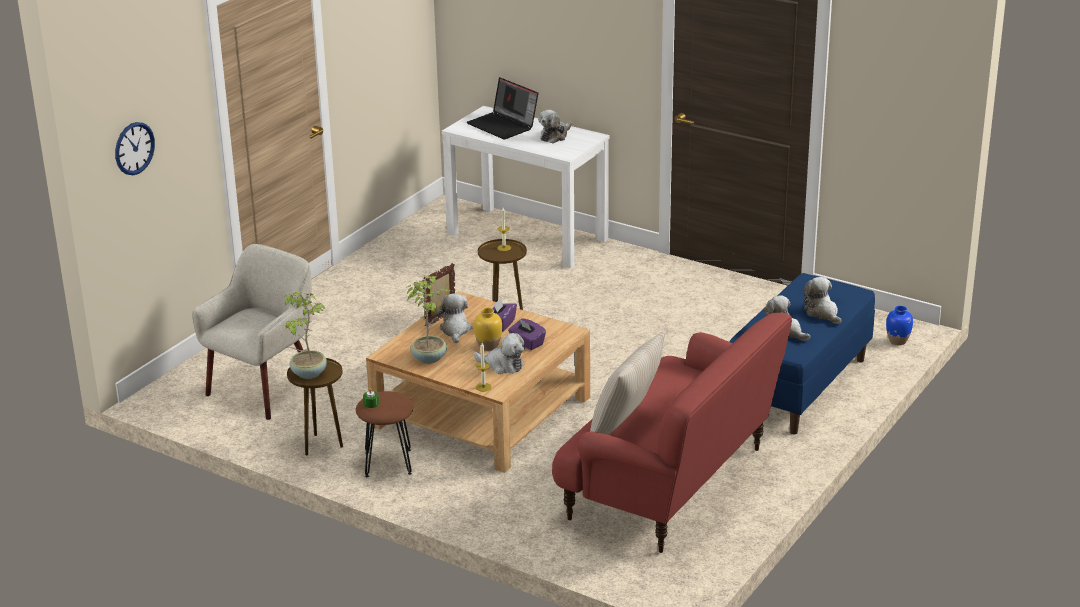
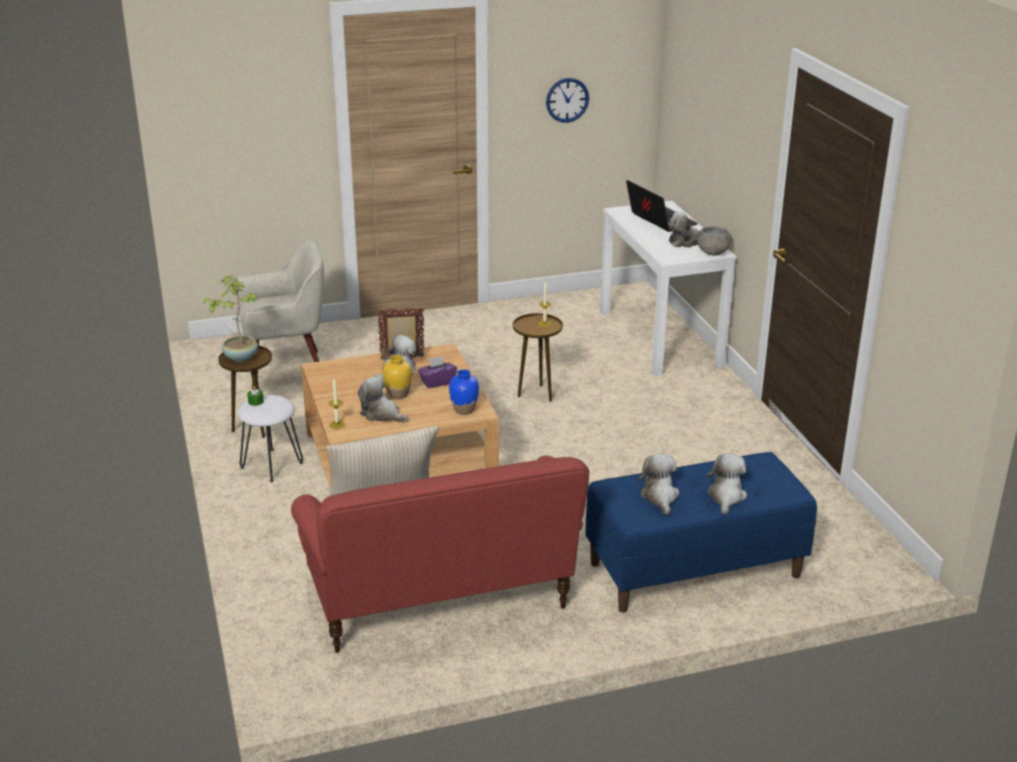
camera: 40 degrees right, 0 degrees up
wall clock [115,122,155,175] -> wall clock moved to [546,78,589,123]
brown stool [356,391,413,477] -> white stool [238,395,303,482]
potted plant [406,276,449,364] -> none
laptop [467,77,538,139] -> laptop turned 150 degrees clockwise [626,180,698,232]
plush toy [474,333,525,374] -> plush toy turned 150 degrees clockwise [358,377,408,423]
purple tissue box [508,318,546,350] -> none
blue vase [886,306,913,345] -> blue vase moved to [449,370,479,415]
none -> grey bowl [697,226,731,256]

